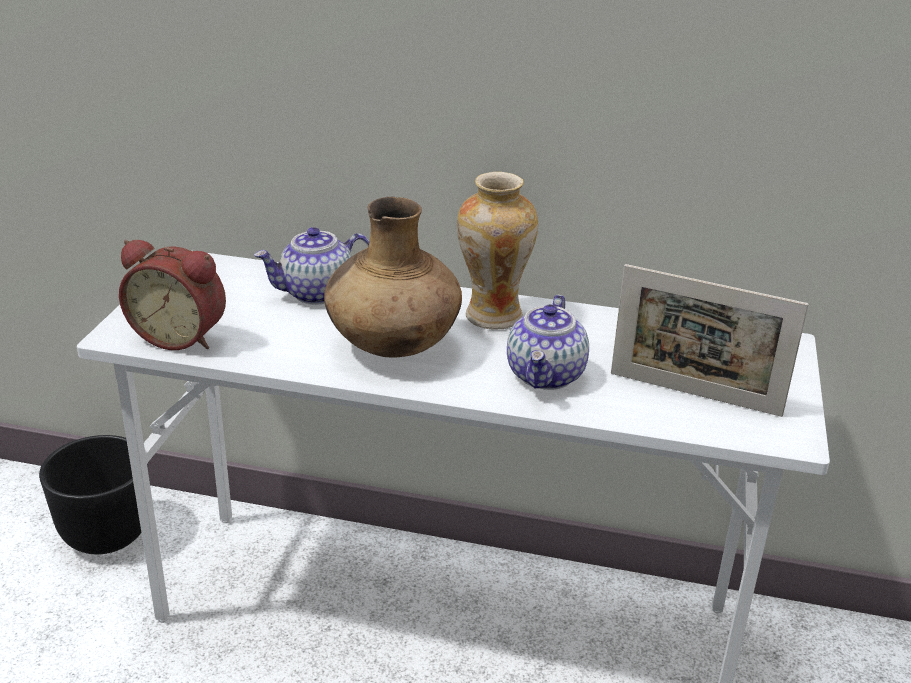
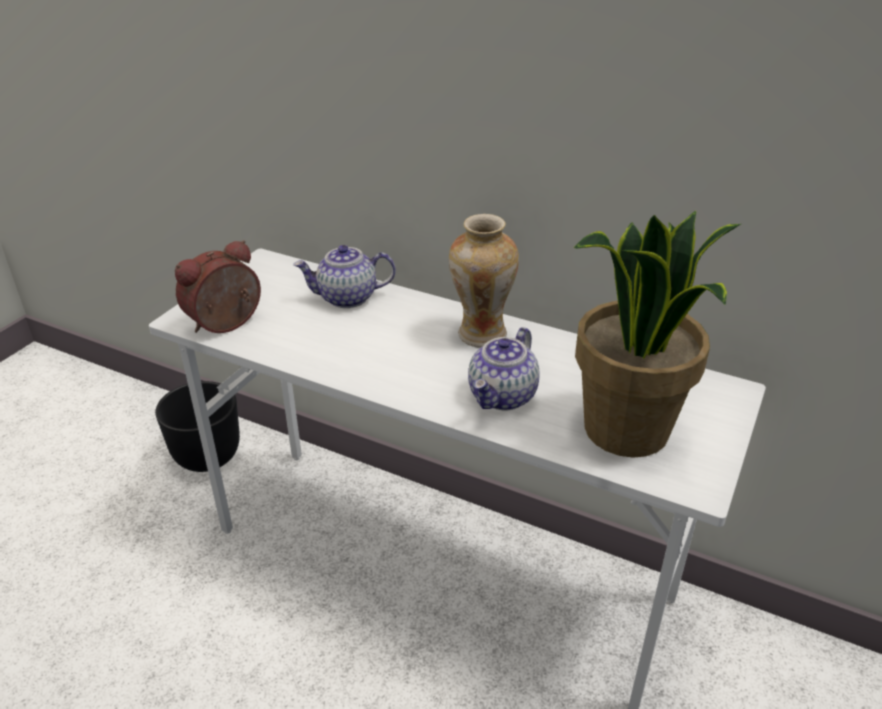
camera: 15 degrees right, 5 degrees up
alarm clock [119,240,226,350] -> alarm clock turned 105 degrees clockwise [175,240,261,333]
brown vase [324,197,462,358] -> none
picture frame [611,264,808,417] -> potted plant [574,211,741,458]

